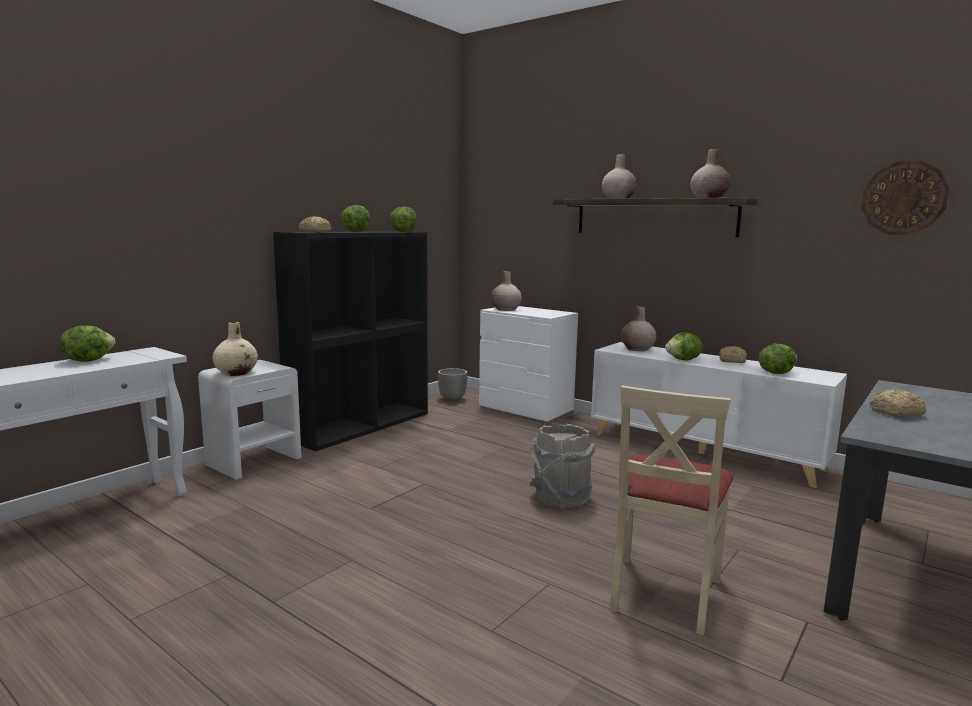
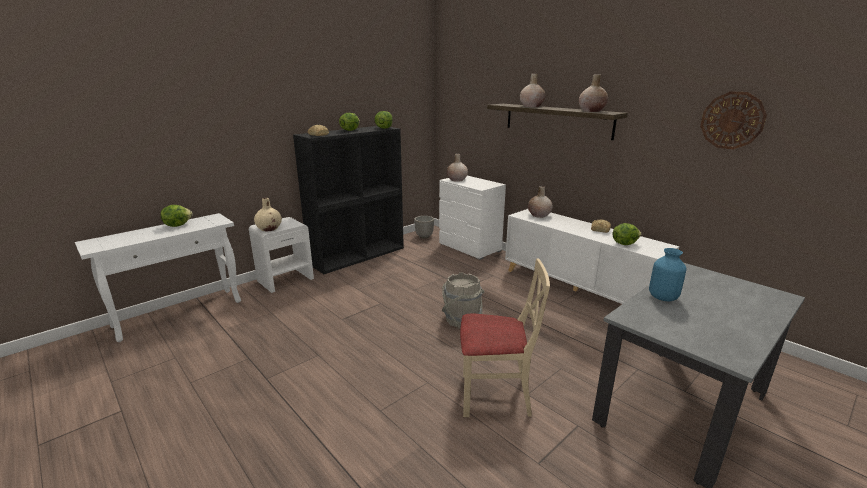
camera: 10 degrees right, 10 degrees up
beige chair [610,385,734,635] -> beige chair turned 120 degrees counterclockwise [460,258,550,417]
lettuce [665,333,702,361] -> none
bread [869,389,926,417] -> blue vase [649,248,687,301]

